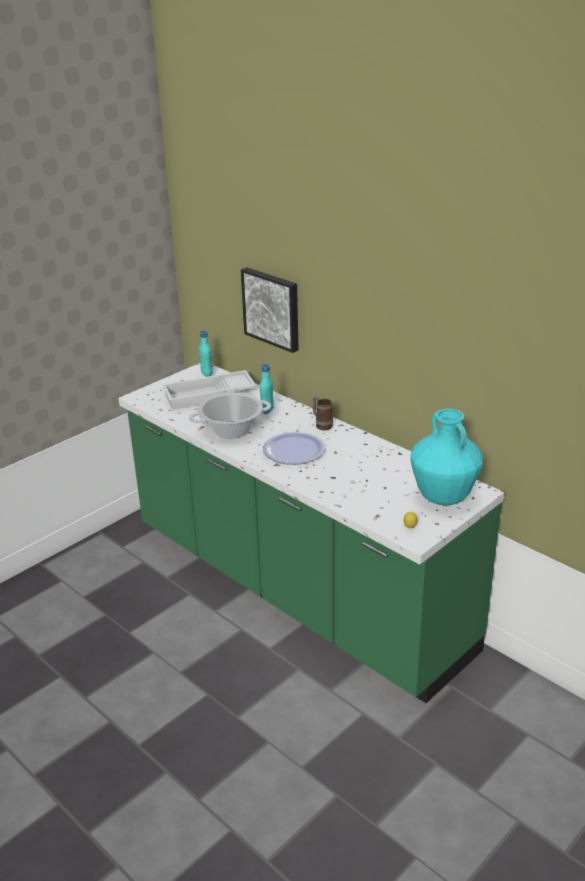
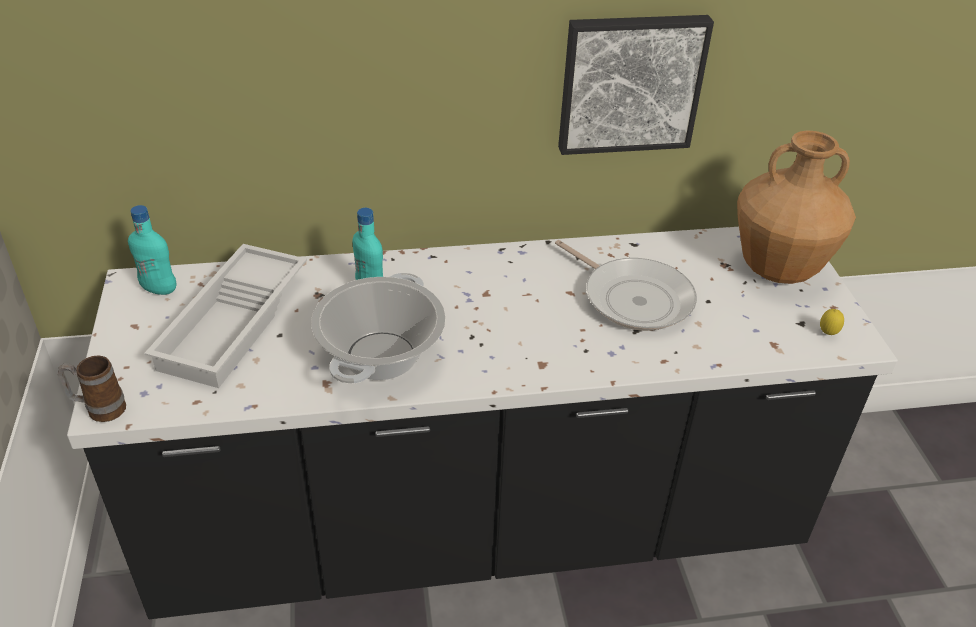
camera: 55 degrees left, 10 degrees up
green counter [118,363,505,703] -> black counter [67,227,898,619]
picture [241,267,299,353] -> picture moved to [558,15,714,155]
plate [263,432,326,465] -> none
mug [313,397,333,430] -> mug moved to [58,355,126,422]
turquoise vase [410,409,483,506] -> brown vase [737,130,856,284]
none -> frying pan [555,240,697,331]

